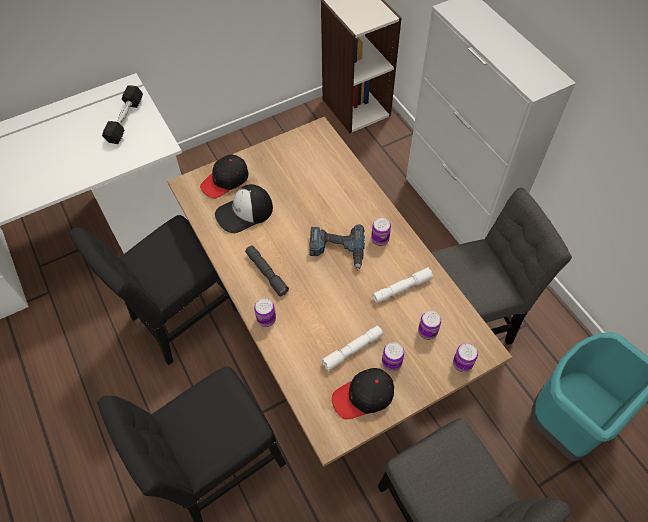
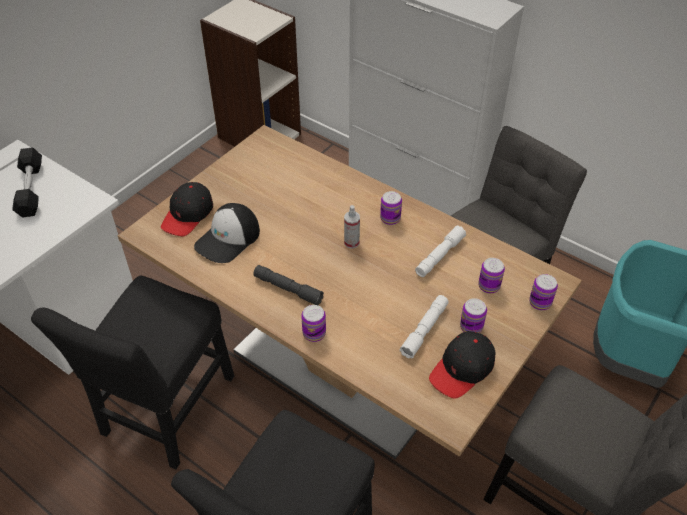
camera: 25 degrees left, 10 degrees down
power drill [309,224,365,270] -> spray bottle [344,205,360,249]

